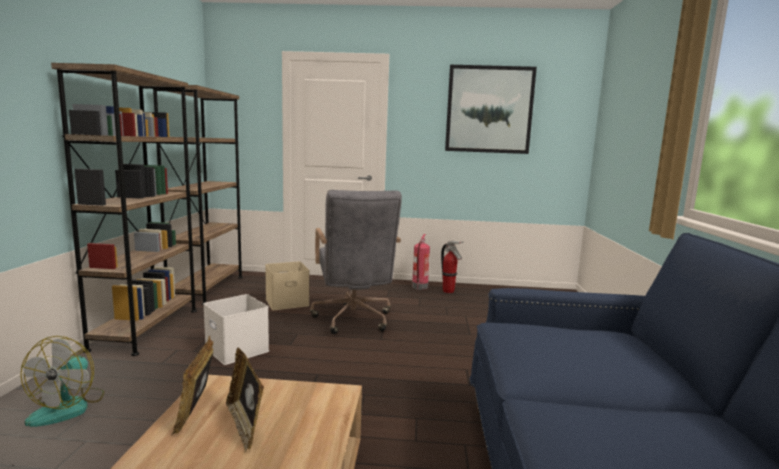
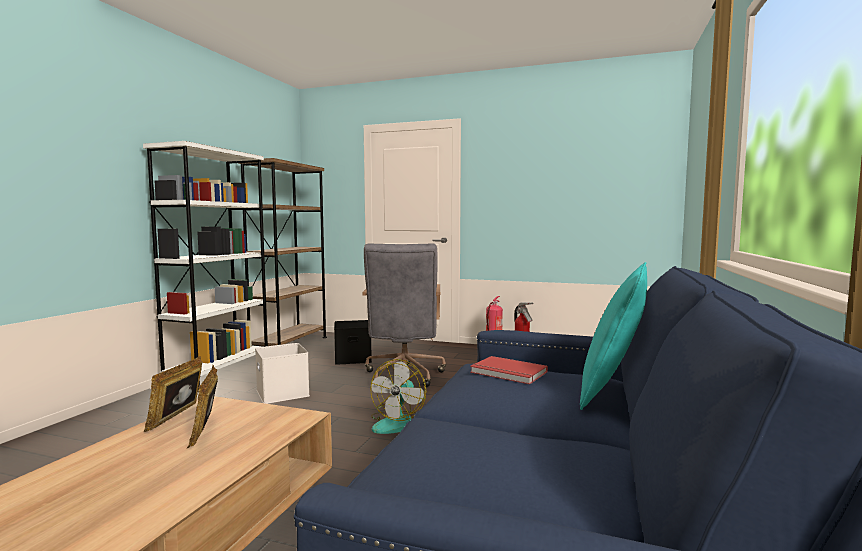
camera: 15 degrees right, 5 degrees down
fan [20,336,104,427] -> fan moved to [370,359,426,434]
brown bookcase [51,63,197,356] -> white bookcase [143,141,268,390]
beige storage box [265,261,309,310] -> black storage box [334,320,372,365]
picture [445,65,537,154] -> none
none -> red book [470,356,548,384]
none -> turquoise pillow [580,262,647,410]

